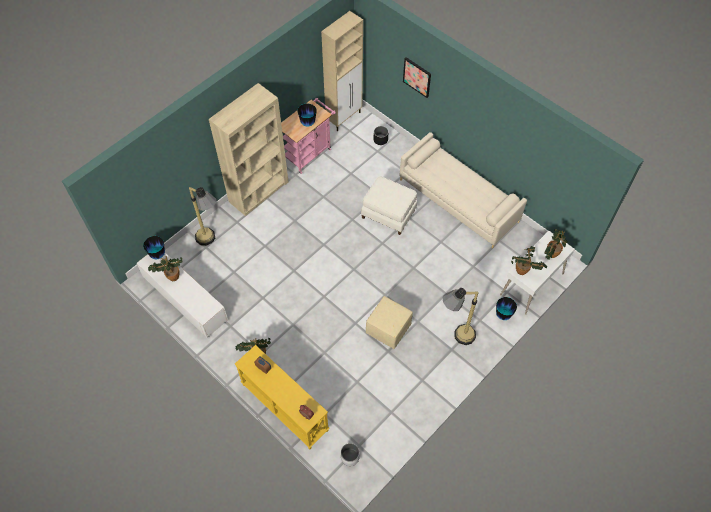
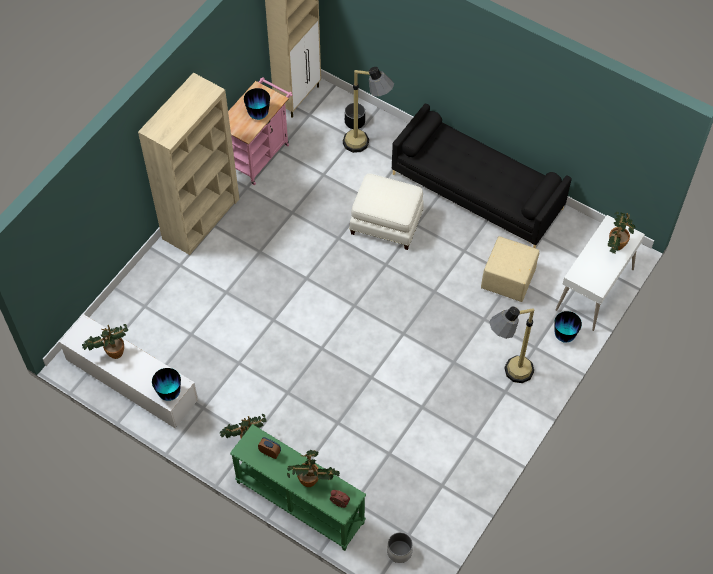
camera: 10 degrees left, 0 degrees up
vase [143,236,165,259] -> vase moved to [152,368,181,401]
floor lamp [189,187,217,246] -> floor lamp moved to [343,67,394,153]
yellow console table [235,345,329,449] -> green console table [230,424,366,551]
beige ottoman [366,296,413,349] -> beige ottoman moved to [481,236,539,302]
beige sofa [399,132,527,249] -> black sofa [392,103,572,248]
picture [403,57,431,98] -> none
potted plant [511,246,547,275] -> potted plant moved to [287,449,340,487]

